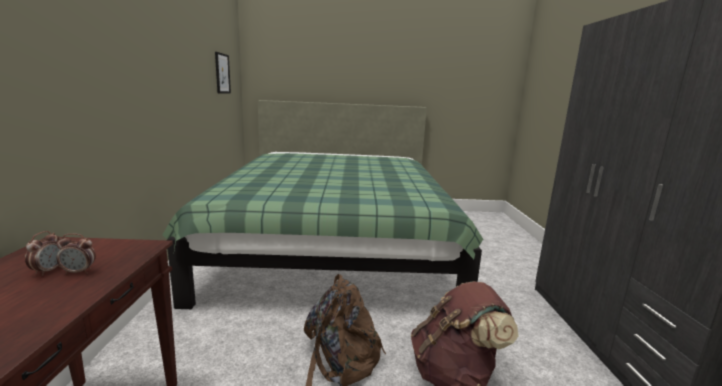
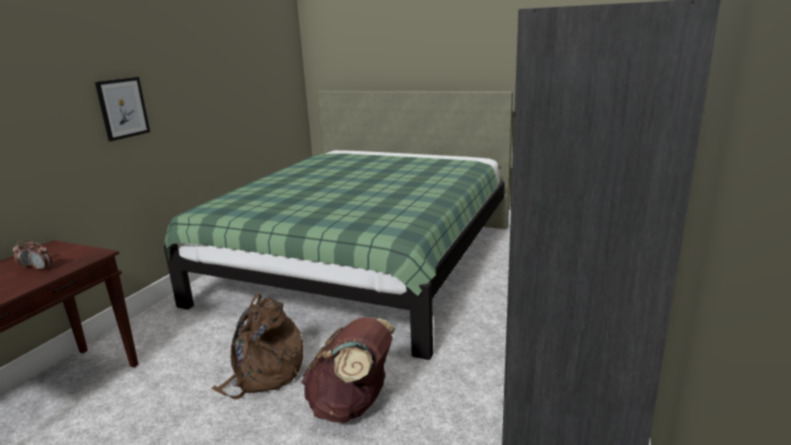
camera: 25 degrees right, 5 degrees up
picture [215,52,231,93] -> picture moved to [95,77,150,141]

